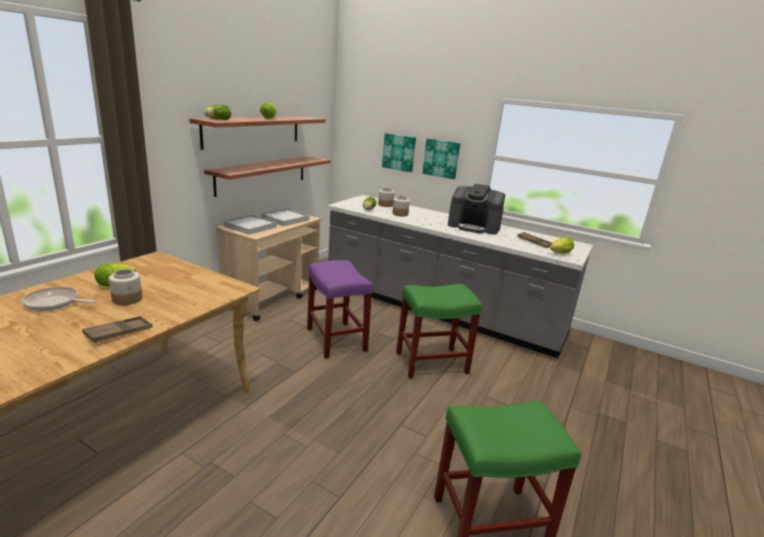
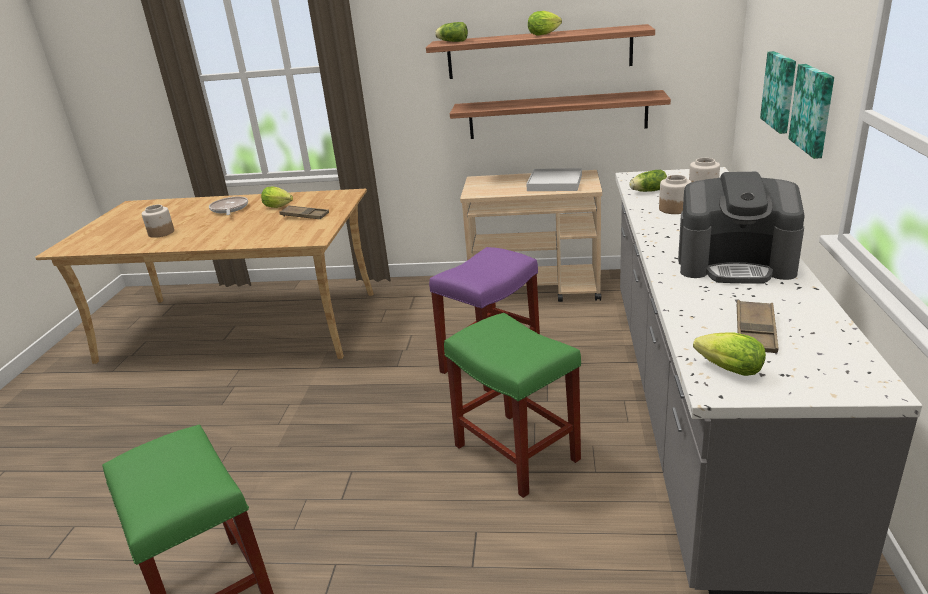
camera: 70 degrees right, 5 degrees up
brown tray [82,316,152,343] -> brown tray moved to [279,205,329,219]
jar [109,269,142,305] -> jar moved to [142,205,174,238]
white tray [223,214,277,235] -> none
coffee machine [448,184,505,235] -> coffee machine turned 75 degrees counterclockwise [678,172,805,284]

